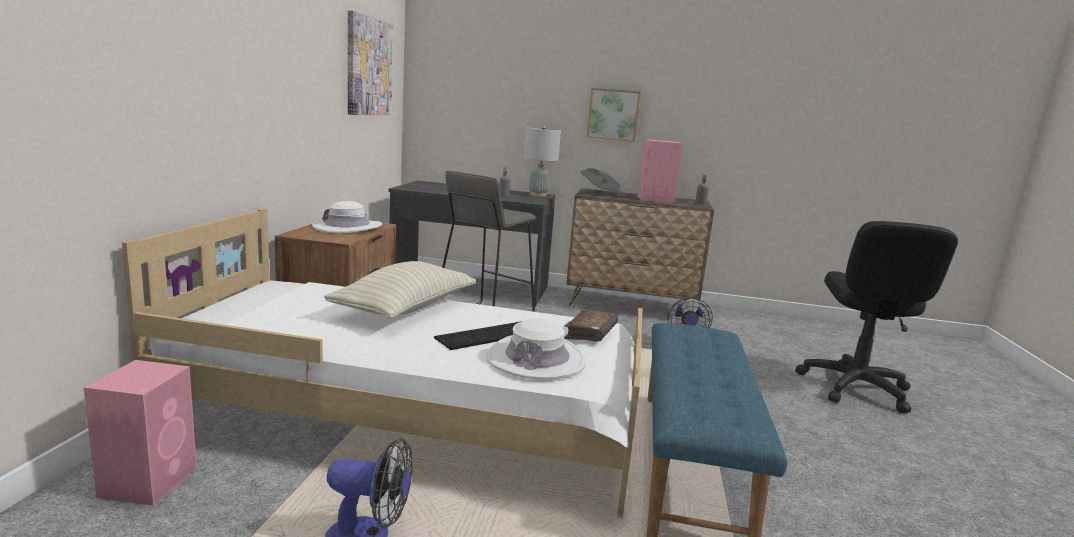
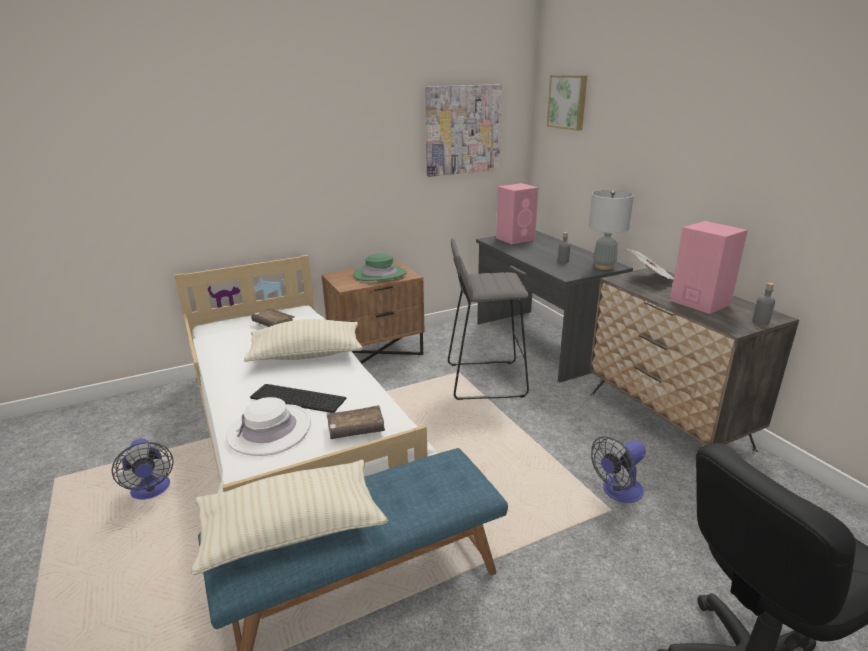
camera: 55 degrees right, 10 degrees up
pink speaker [83,360,197,506] -> pink speaker moved to [496,183,538,244]
white hat [312,201,382,234] -> green hat [353,253,407,281]
picture [587,88,641,142] -> picture moved to [547,75,587,131]
none -> beige pillow [191,460,388,575]
none -> brown book [251,308,295,327]

